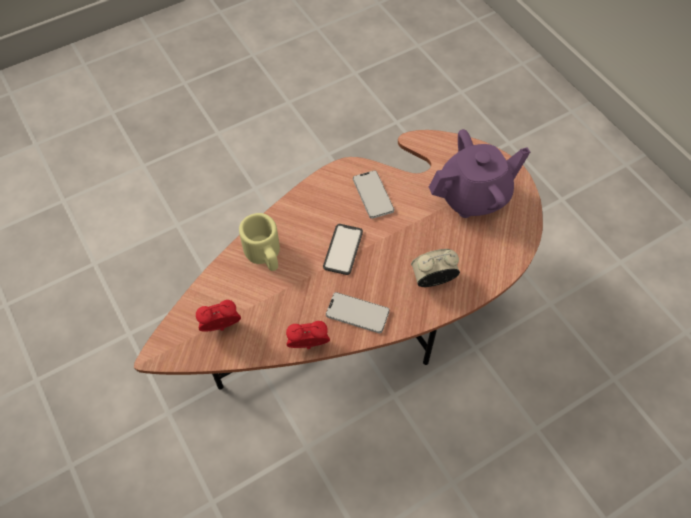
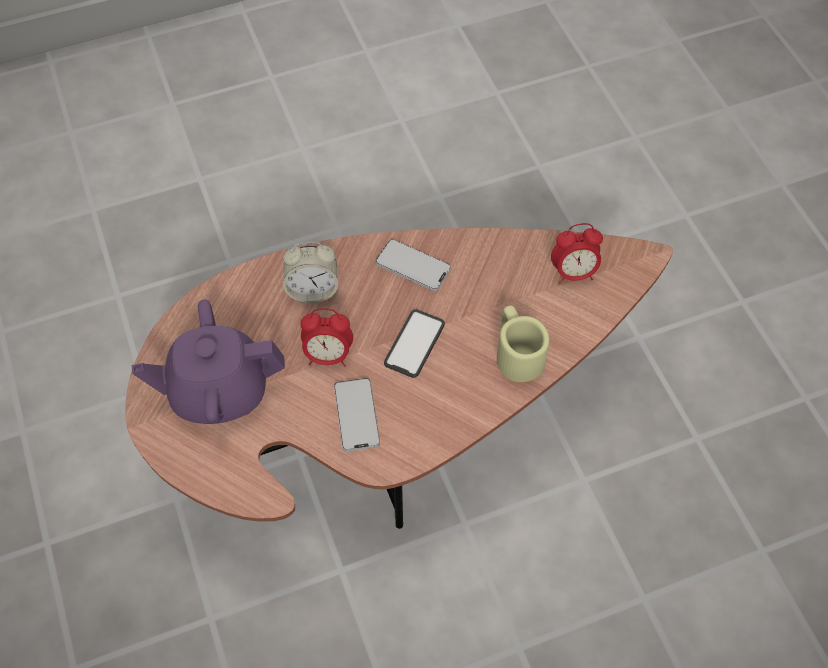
camera: 170 degrees left, 0 degrees up
alarm clock [286,321,330,349] -> alarm clock moved to [300,308,353,367]

